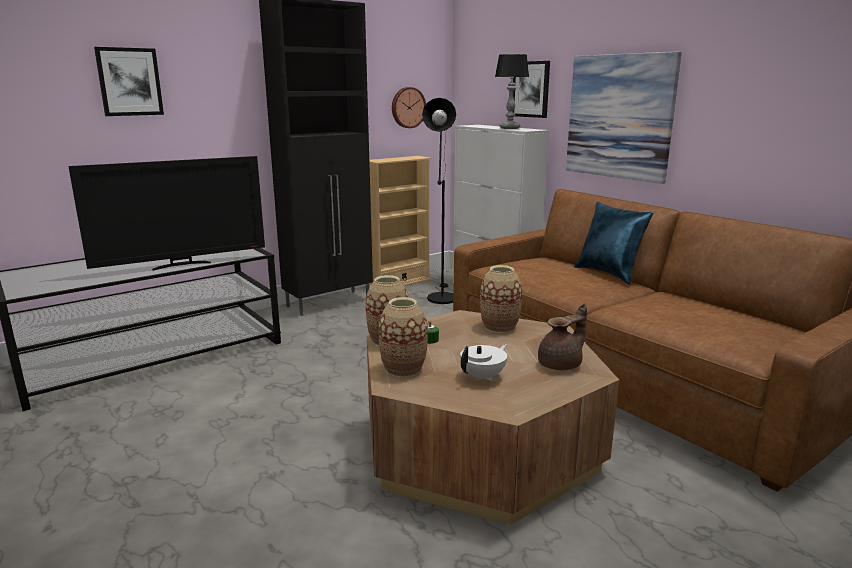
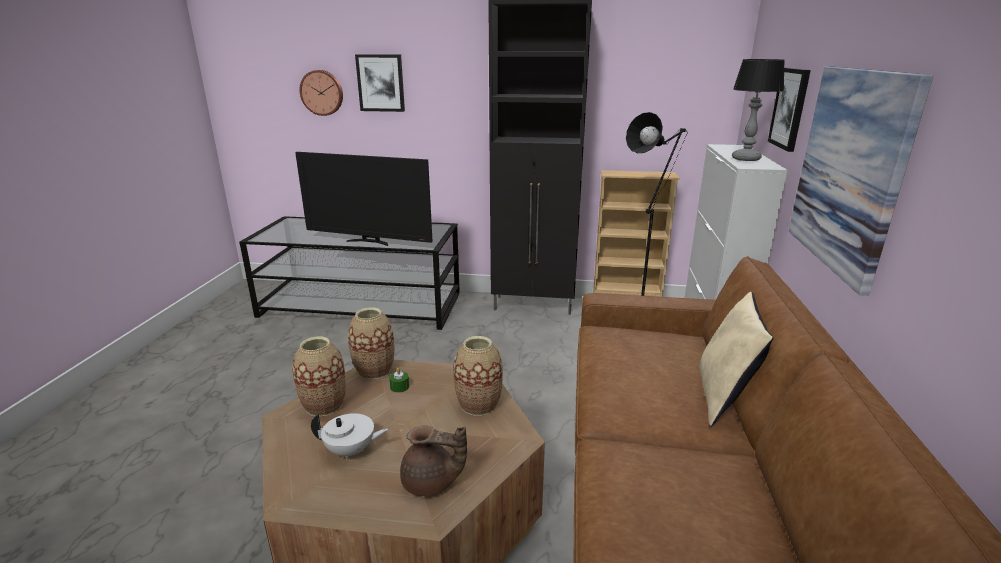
camera: 45 degrees right, 5 degrees up
wall clock [392,87,426,128] -> wall clock moved to [299,70,343,116]
blue pillow [574,202,653,285] -> beige pillow [699,292,774,426]

